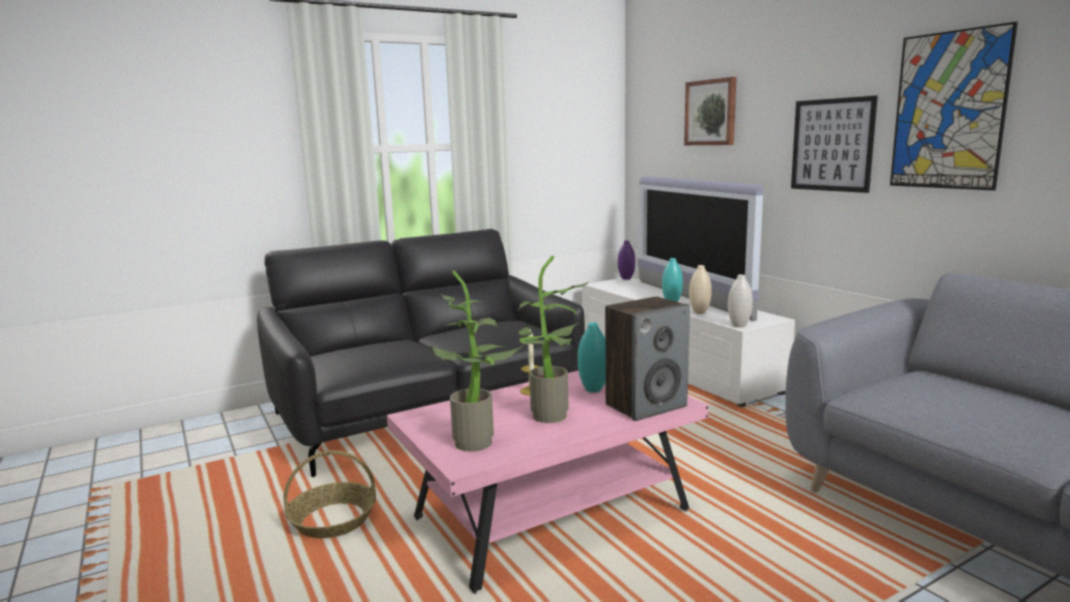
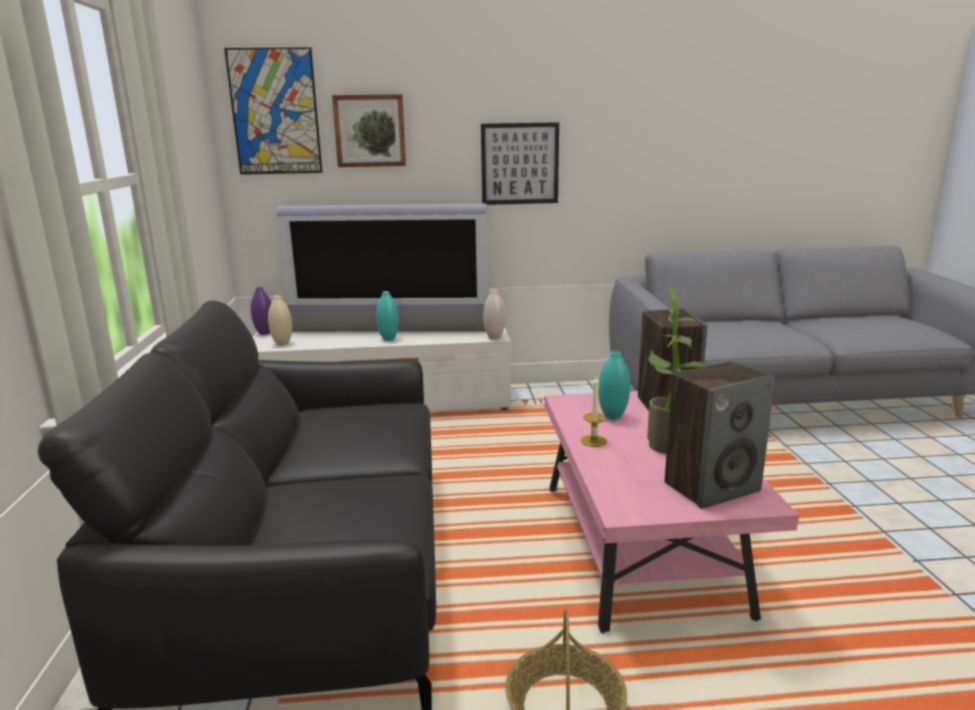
camera: 65 degrees left, 5 degrees up
potted plant [429,270,523,452] -> speaker [665,361,775,509]
beige vase [689,265,712,314] -> beige vase moved to [268,295,292,346]
picture [890,22,1018,190] -> picture moved to [224,47,323,175]

